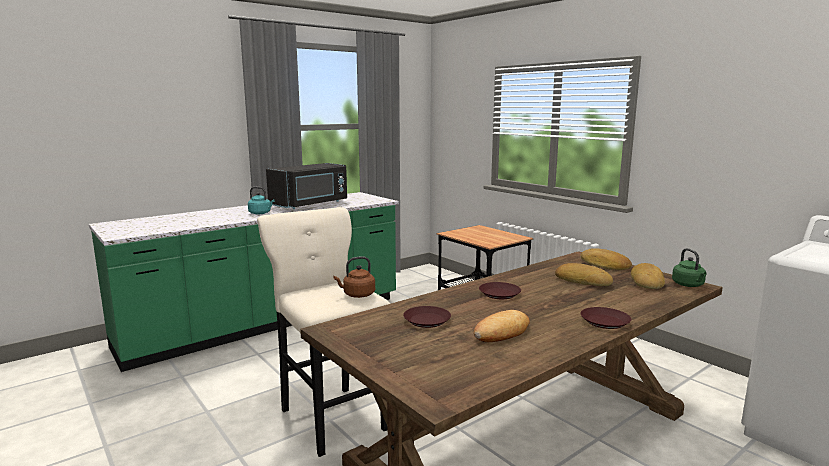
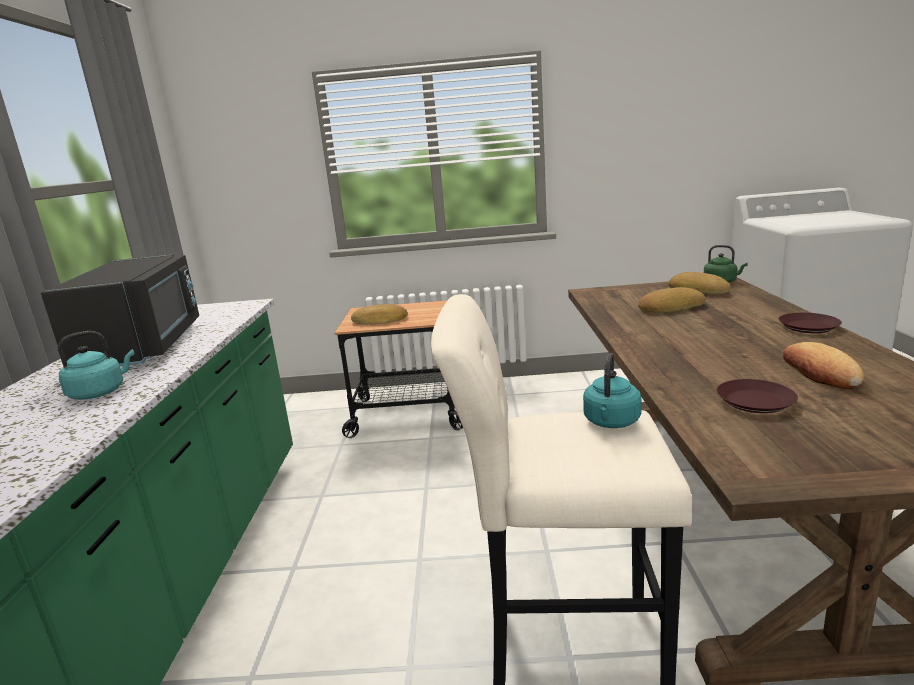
camera: 50 degrees left, 5 degrees up
brown kettle [333,256,375,298] -> turquoise kettle [583,353,642,428]
brown plate [479,282,521,299] -> none
bread [580,248,632,270] -> bread moved to [351,304,408,324]

